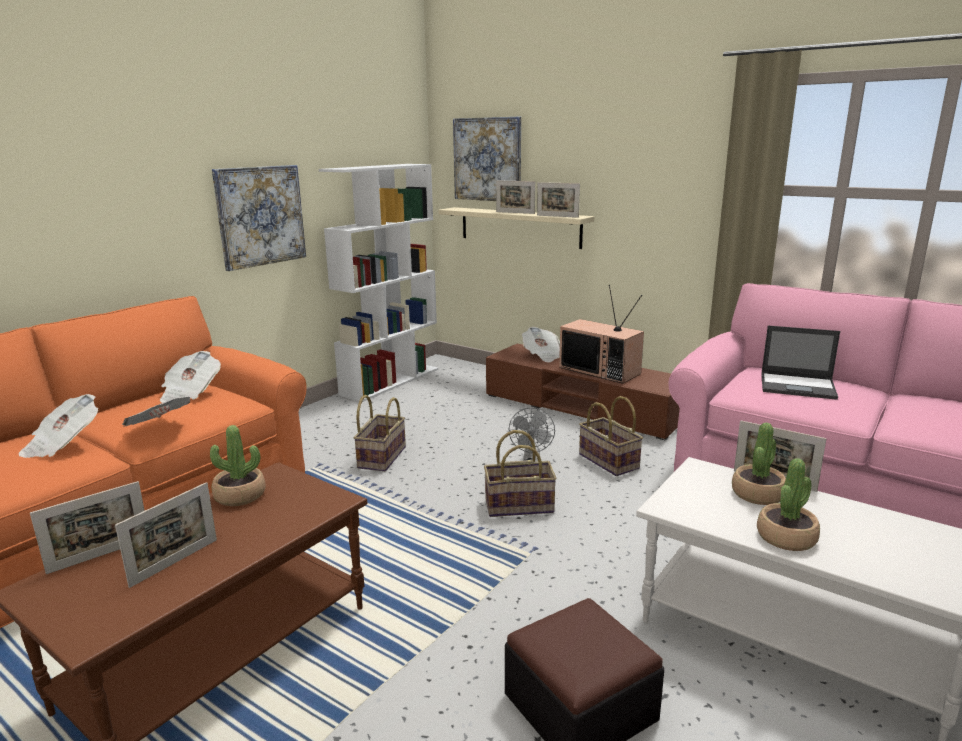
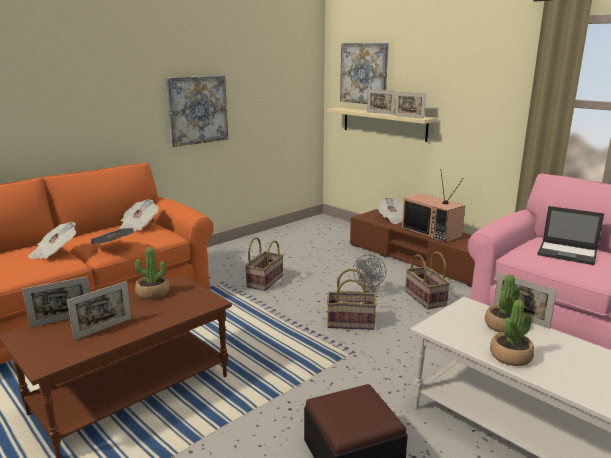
camera: 10 degrees right, 0 degrees up
white bookcase [319,164,438,402] -> none

